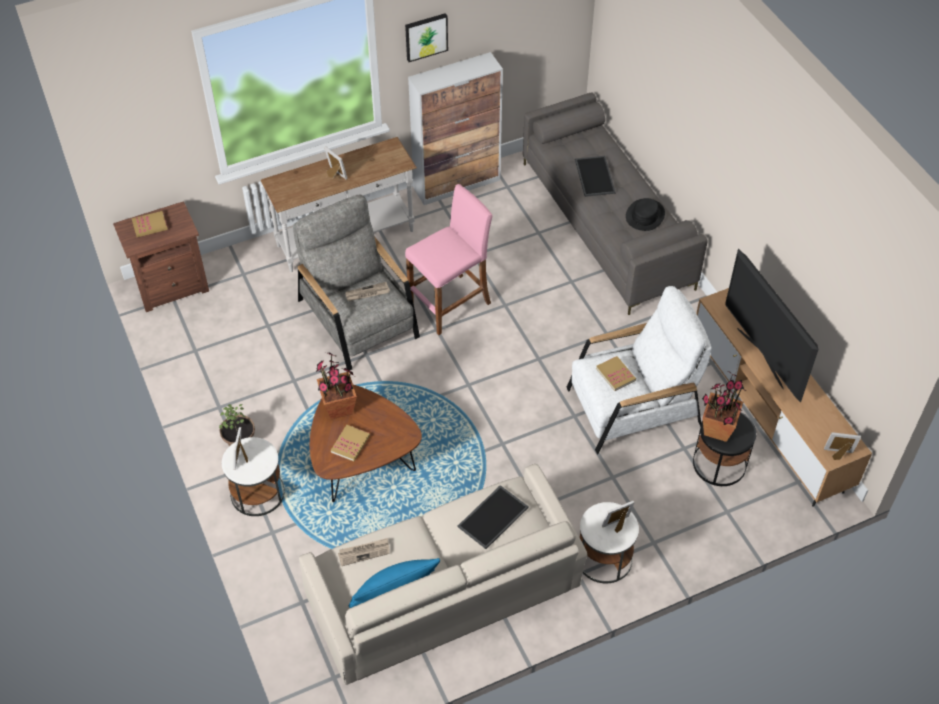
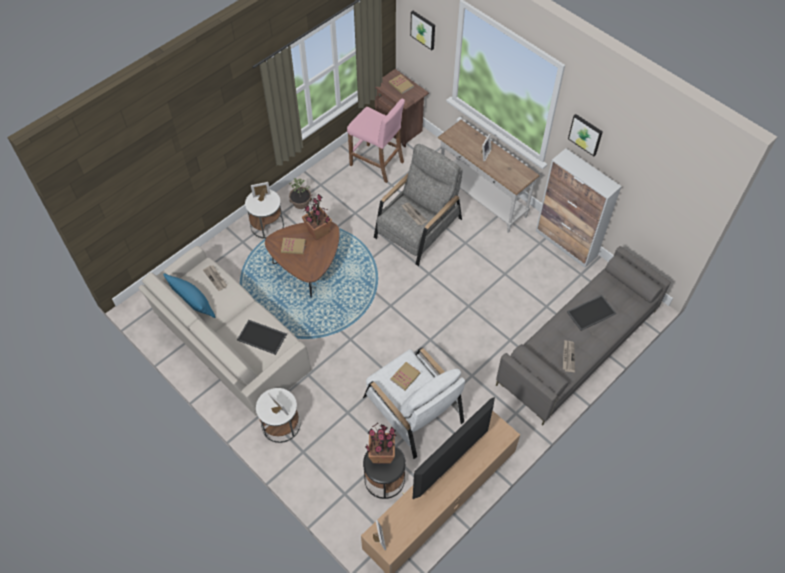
camera: 70 degrees right, 5 degrees up
pink stool [405,184,492,335] -> pink stool moved to [347,99,405,183]
black hat [626,198,665,231] -> newspaper [563,340,575,372]
none -> picture [410,11,435,50]

